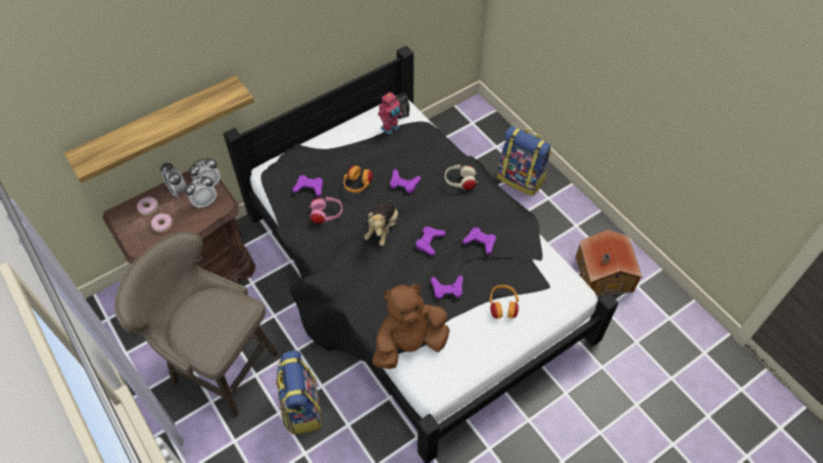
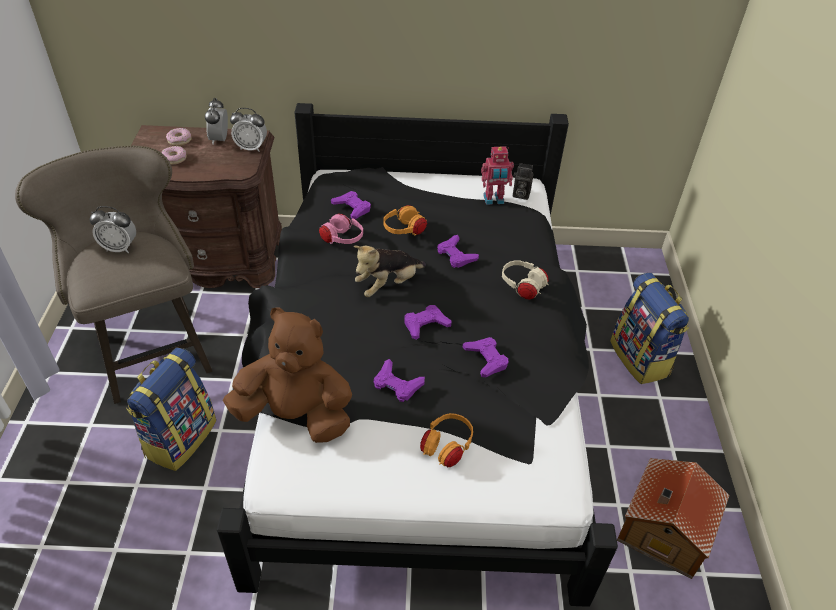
camera: 35 degrees right, 10 degrees down
shelf [64,75,254,183] -> none
alarm clock [185,176,217,208] -> alarm clock moved to [90,206,136,253]

